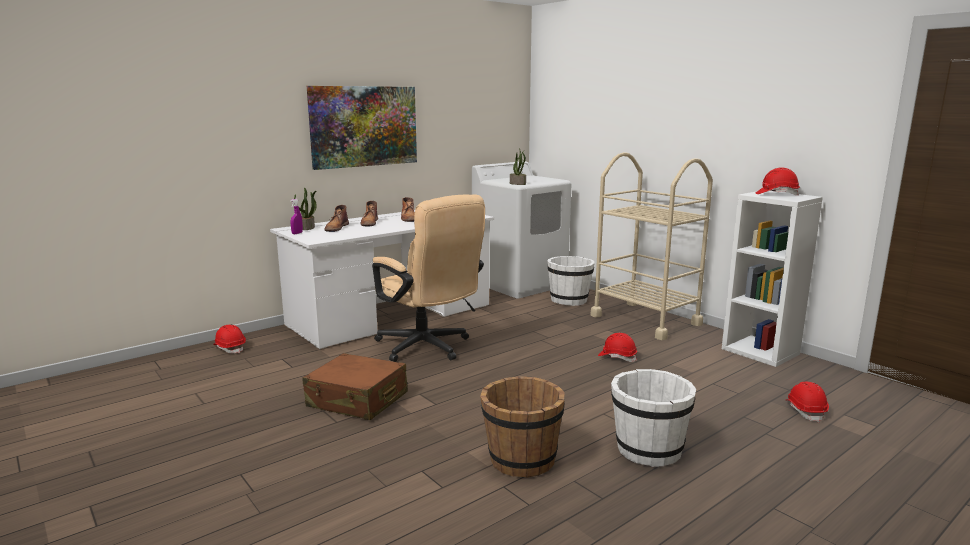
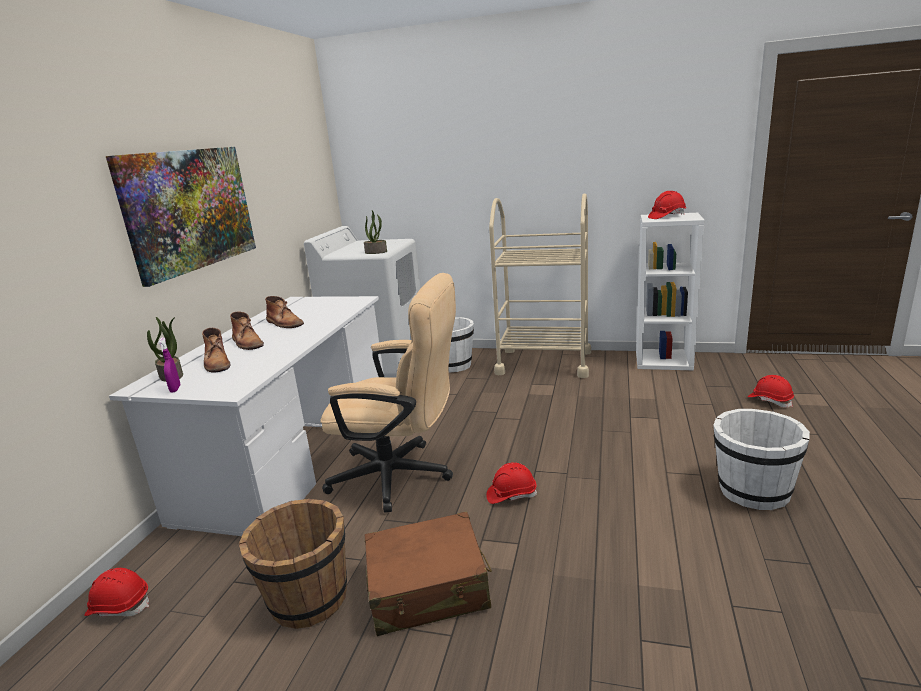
camera: 35 degrees left, 5 degrees up
brown bucket [480,376,565,478] -> brown bucket moved to [239,499,347,629]
red hard hat [598,333,637,362] -> red hard hat moved to [486,462,537,504]

